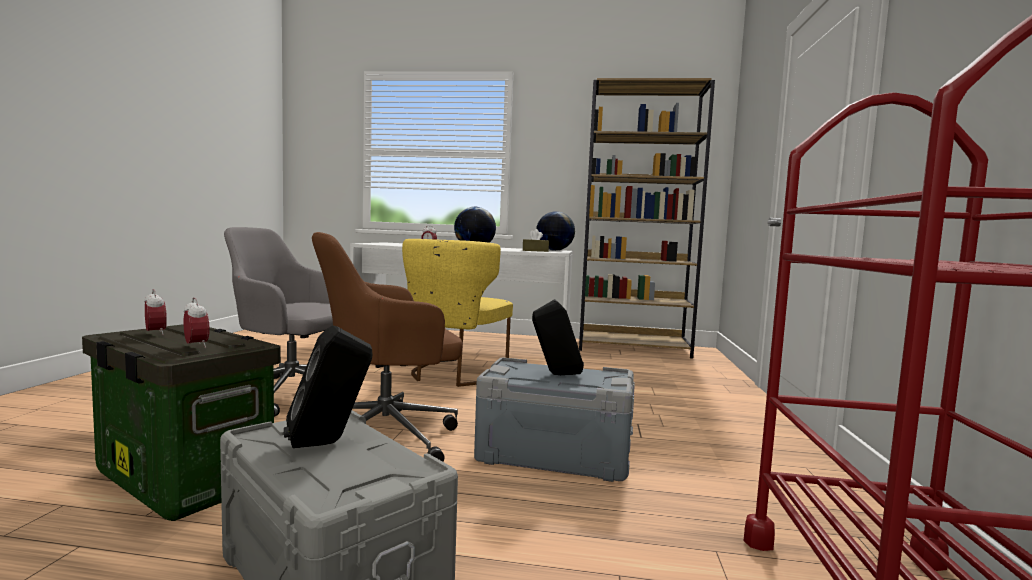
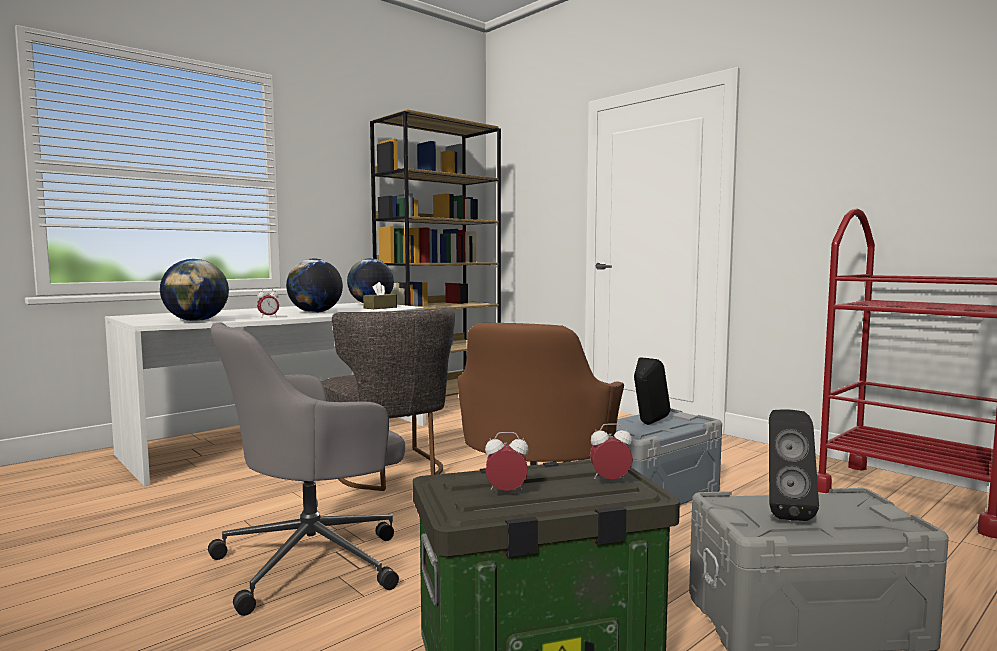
camera: 50 degrees left, 0 degrees up
yellow chair [402,239,513,387] -> grey chair [321,307,455,491]
none -> globe [160,259,229,321]

